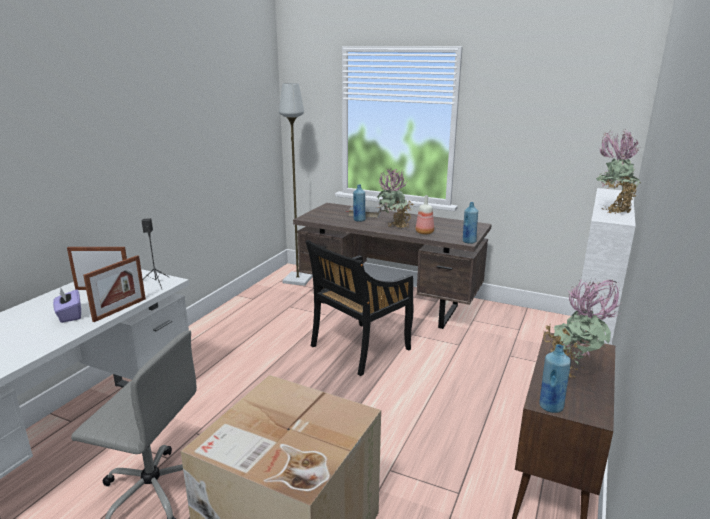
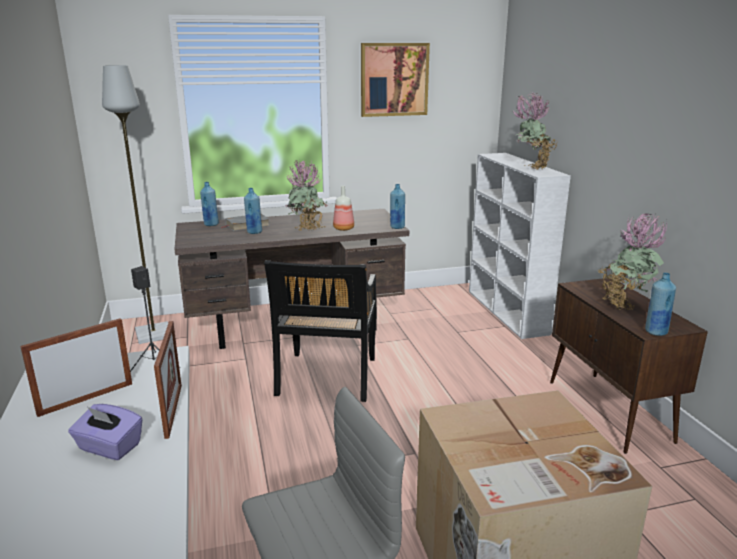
camera: 40 degrees left, 0 degrees up
none -> blue bottle [200,182,219,226]
none -> picture [361,43,430,117]

